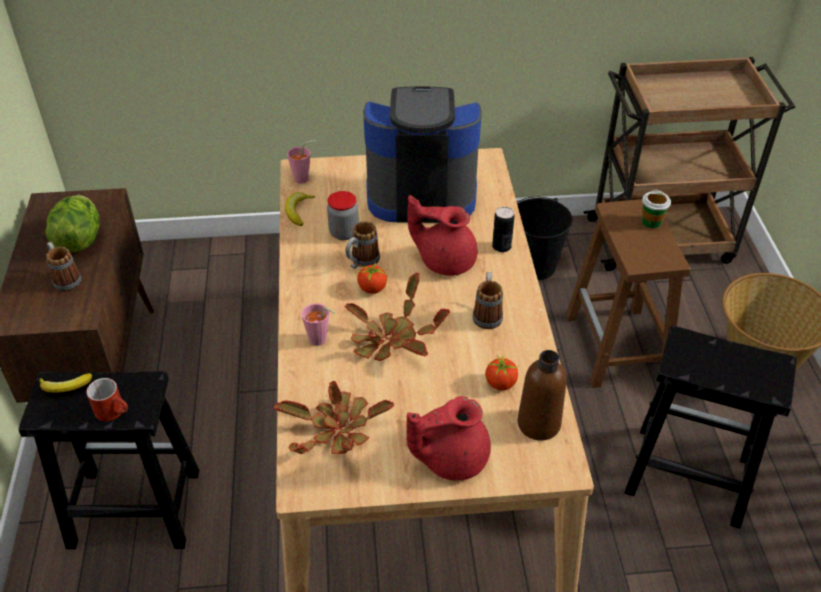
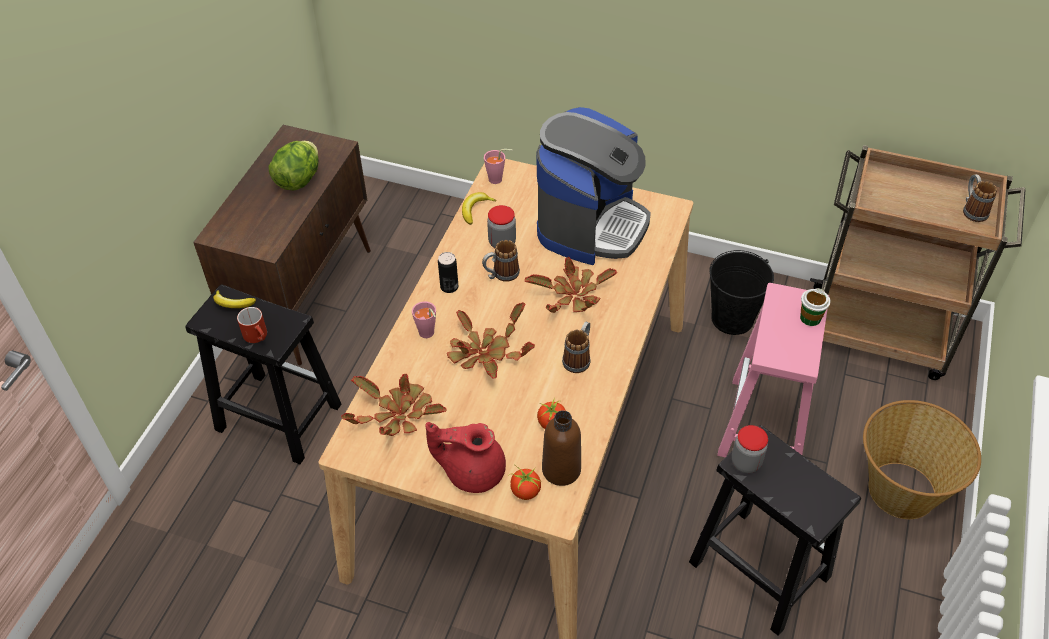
camera: 25 degrees right, 5 degrees up
mug [46,242,82,291] -> mug moved to [963,174,997,222]
tomato [356,261,387,294] -> tomato moved to [508,464,541,500]
coffee machine [363,86,482,223] -> coffee machine turned 90 degrees clockwise [537,107,651,265]
red teapot [407,195,478,276] -> potted plant [525,257,618,313]
can [492,207,515,252] -> can moved to [438,252,458,293]
brown stool [566,199,691,388] -> pink stool [717,283,829,457]
none -> jar [732,425,768,473]

